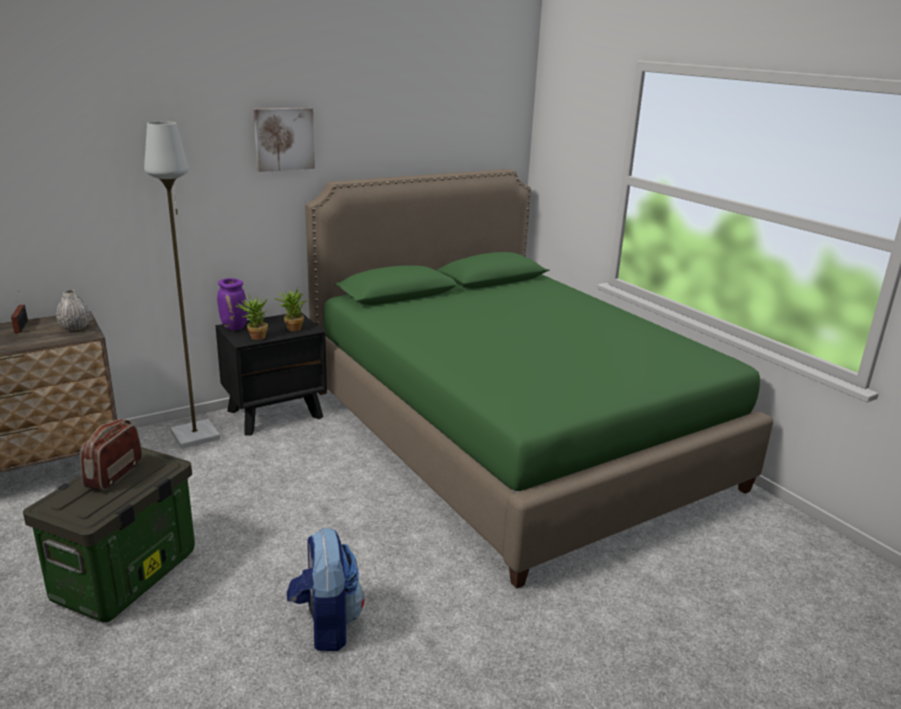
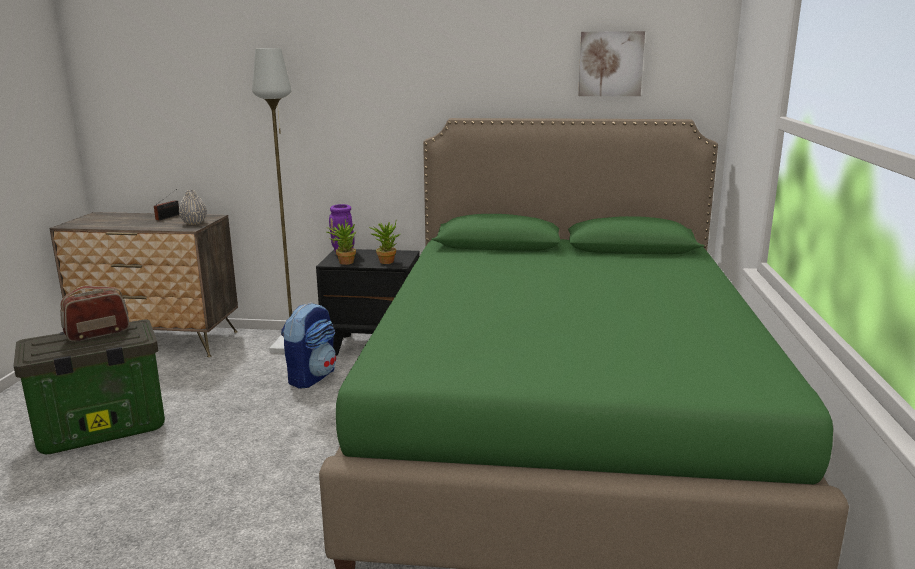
camera: 40 degrees right, 5 degrees down
picture [253,108,315,172] -> picture moved to [578,31,645,96]
backpack [287,528,364,651] -> backpack moved to [281,302,336,389]

